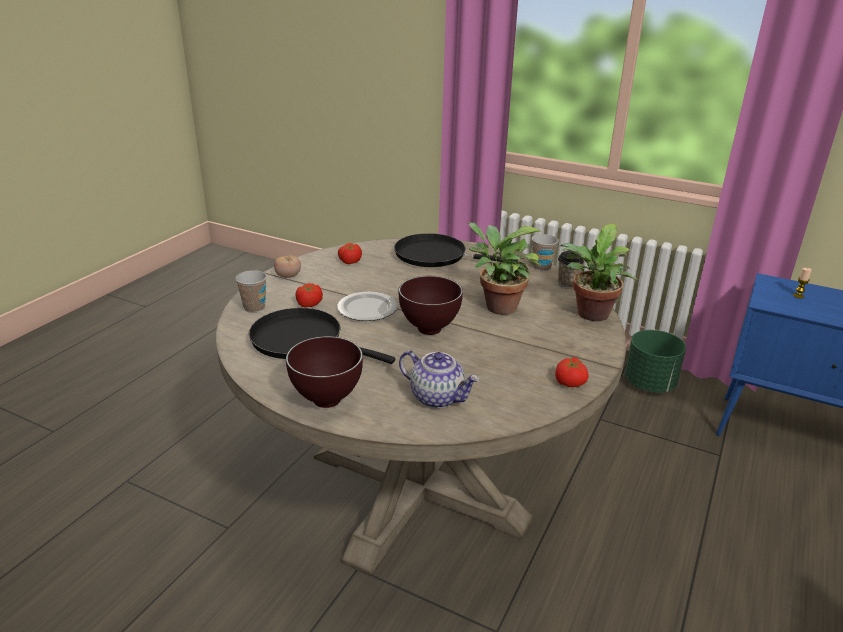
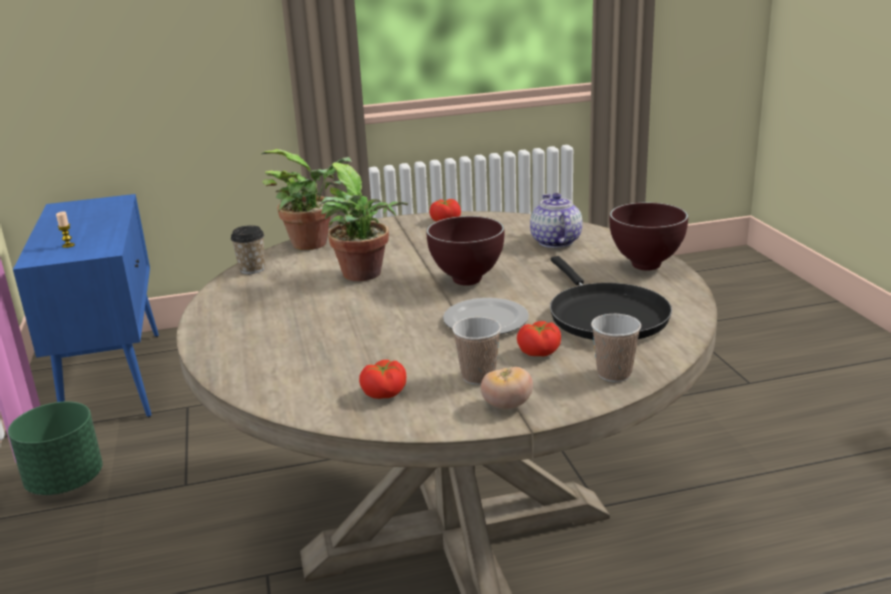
camera: 130 degrees left, 5 degrees down
black frying pan [394,233,518,267] -> none
cup [532,234,559,271] -> cup moved to [452,317,501,385]

